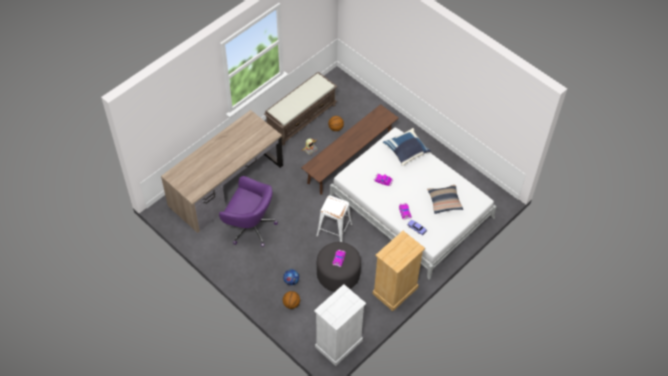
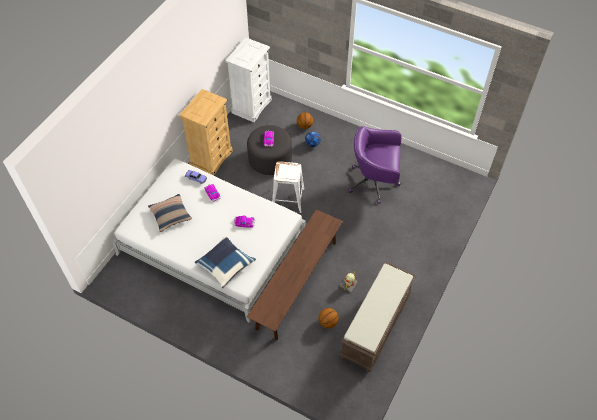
camera: 165 degrees right, 0 degrees up
brown desk [161,110,283,233] -> none

